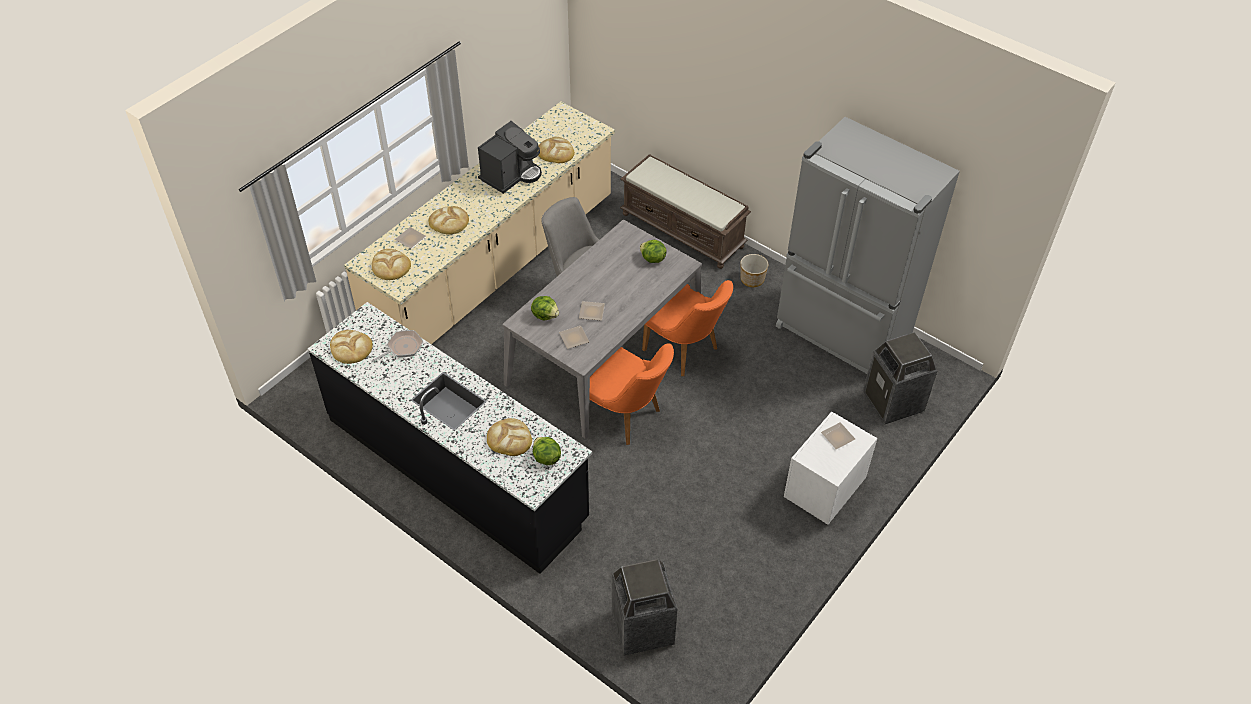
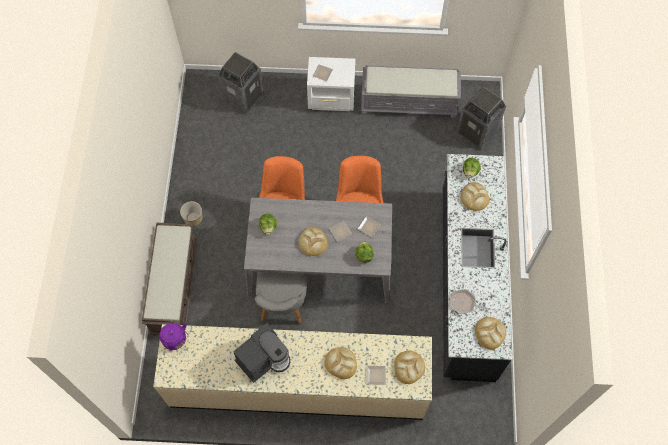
camera: 125 degrees left, 15 degrees up
coffee machine [478,121,542,194] -> coffee machine turned 135 degrees clockwise [233,323,290,383]
bread [538,137,575,163] -> bread moved to [298,226,328,256]
grey fridge [776,117,960,374] -> none
none -> purple kettle [159,322,189,351]
none -> grey bench [361,65,461,118]

